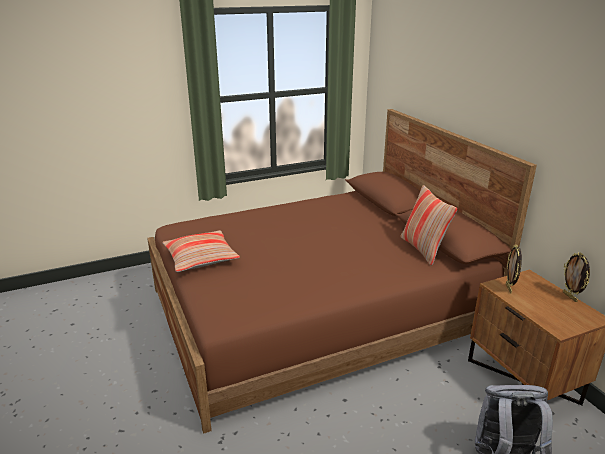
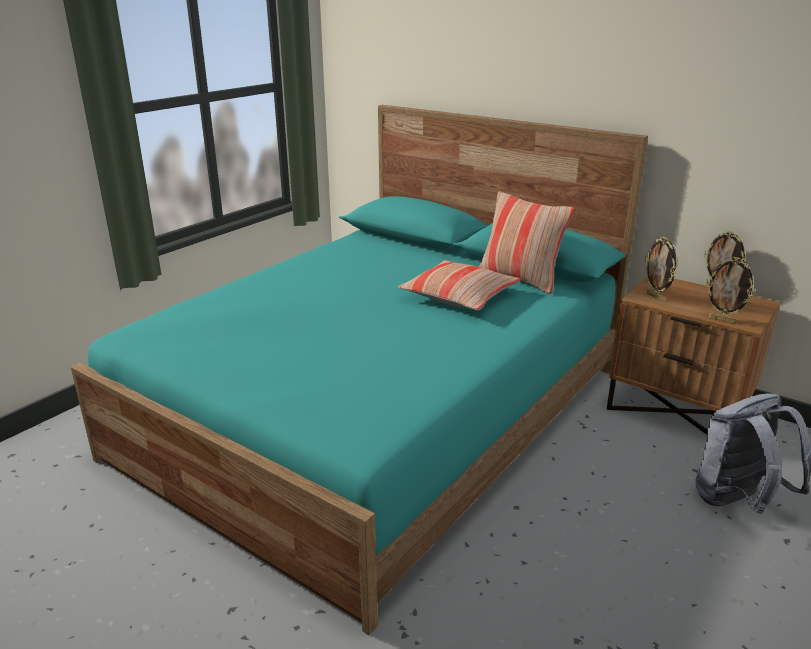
camera: 30 degrees left, 0 degrees up
brown bed [147,109,537,434] -> turquoise bed [71,105,648,635]
pillow [162,230,240,272] -> pillow moved to [397,260,521,311]
none -> picture frame [706,257,755,324]

